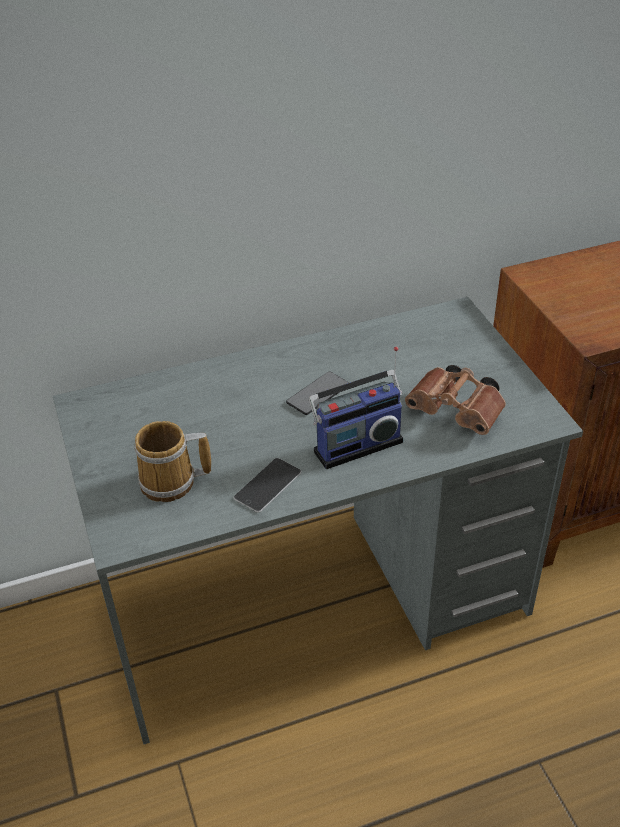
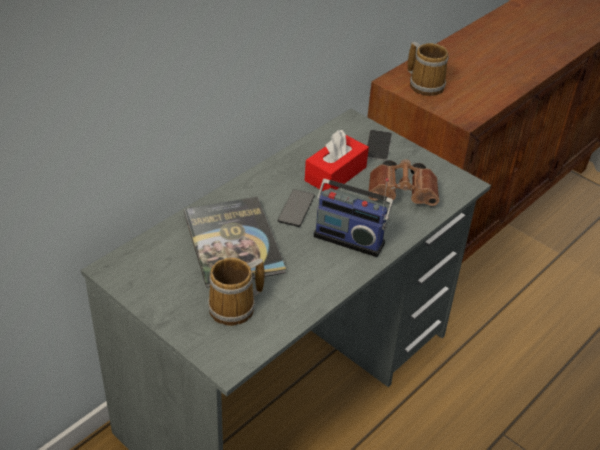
camera: 30 degrees left, 0 degrees up
phone [234,458,302,513] -> phone moved to [367,130,392,161]
radio [308,346,403,469] -> radio turned 75 degrees clockwise [313,178,394,257]
none -> book [184,197,286,288]
none -> red tissue box [305,130,369,191]
none -> mug [407,42,449,96]

